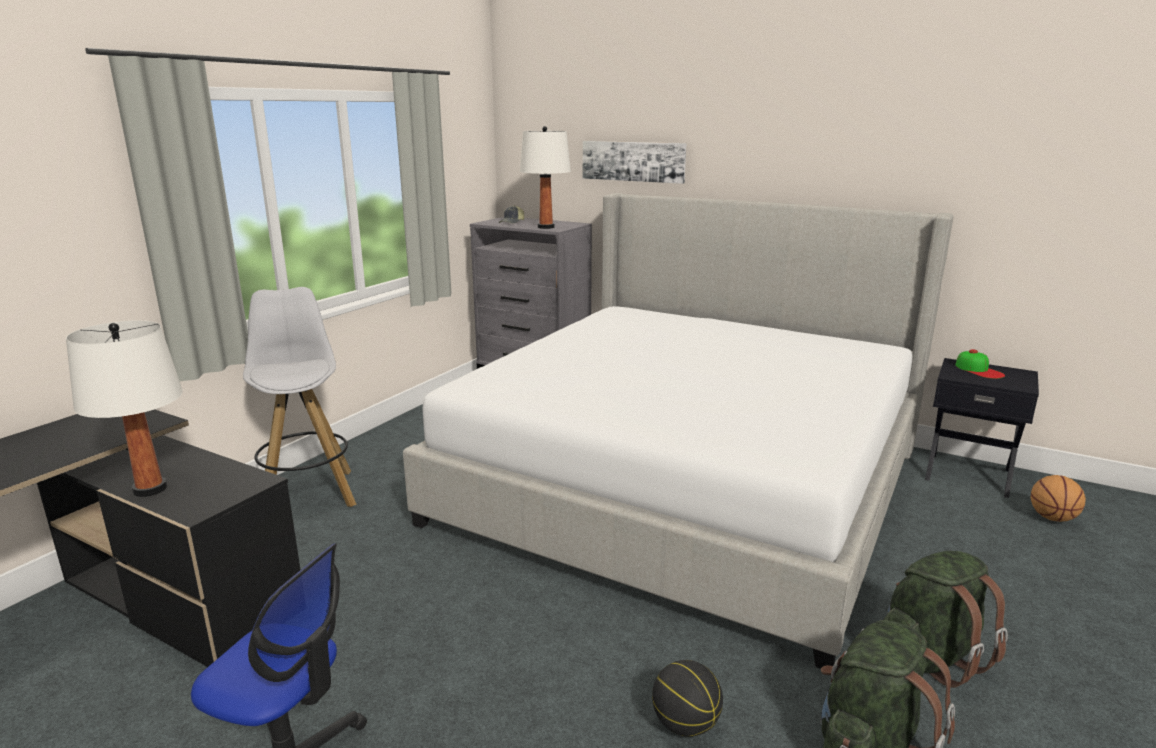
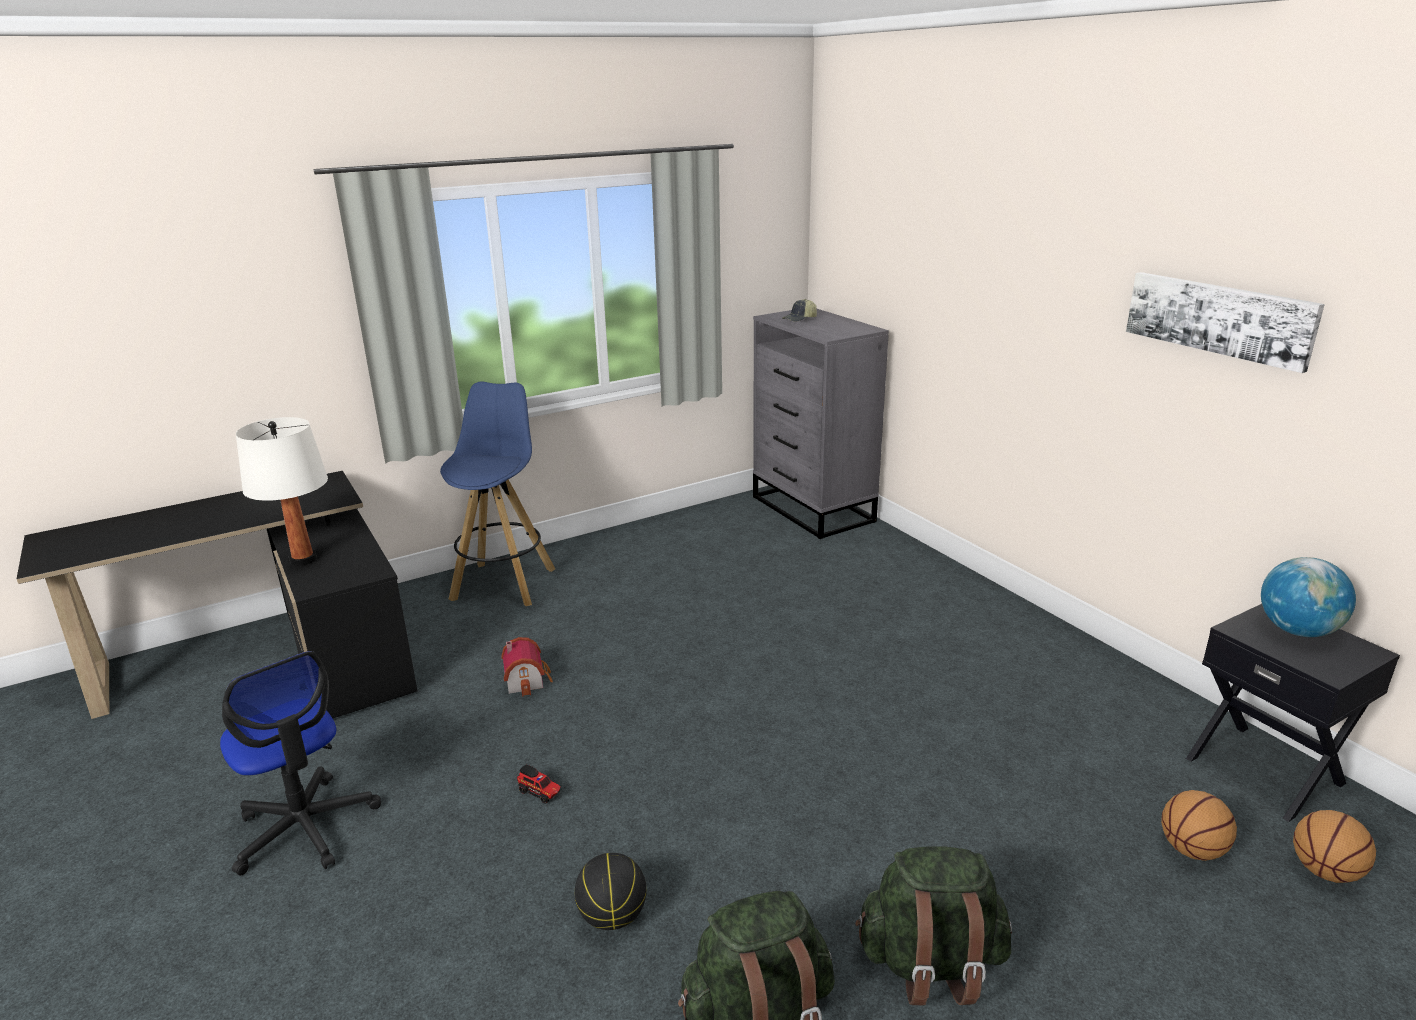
camera: 30 degrees right, 5 degrees up
white stool [243,287,357,507] -> blue stool [440,382,555,606]
bed [403,193,954,669] -> none
white table lamp [520,126,571,229] -> none
picture [583,141,687,184] -> picture moved to [1126,272,1325,373]
cap [955,349,1005,379] -> globe [1261,557,1356,637]
none -> toy house [501,637,553,696]
none -> toy truck [517,765,561,804]
none -> basketball [1161,790,1237,861]

